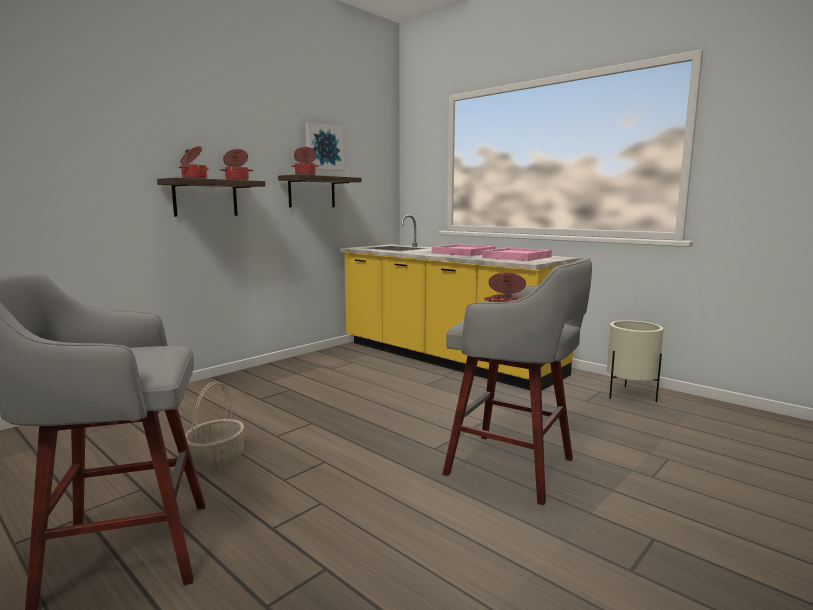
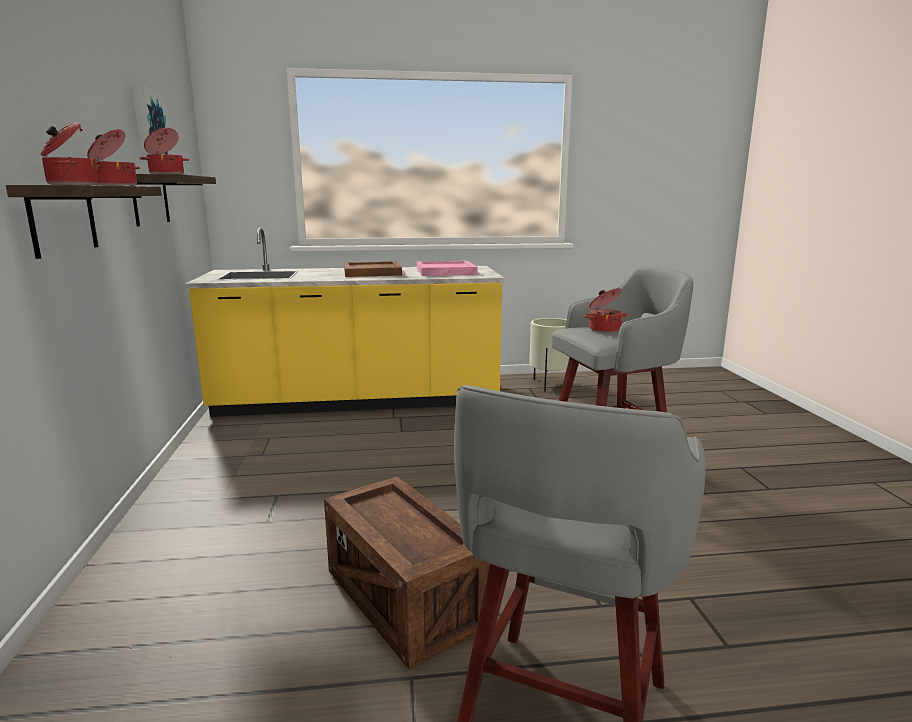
camera: 50 degrees left, 5 degrees up
basket [185,382,245,471] -> crate [324,476,490,670]
pink tray [432,244,495,256] -> brown tray [344,261,402,277]

